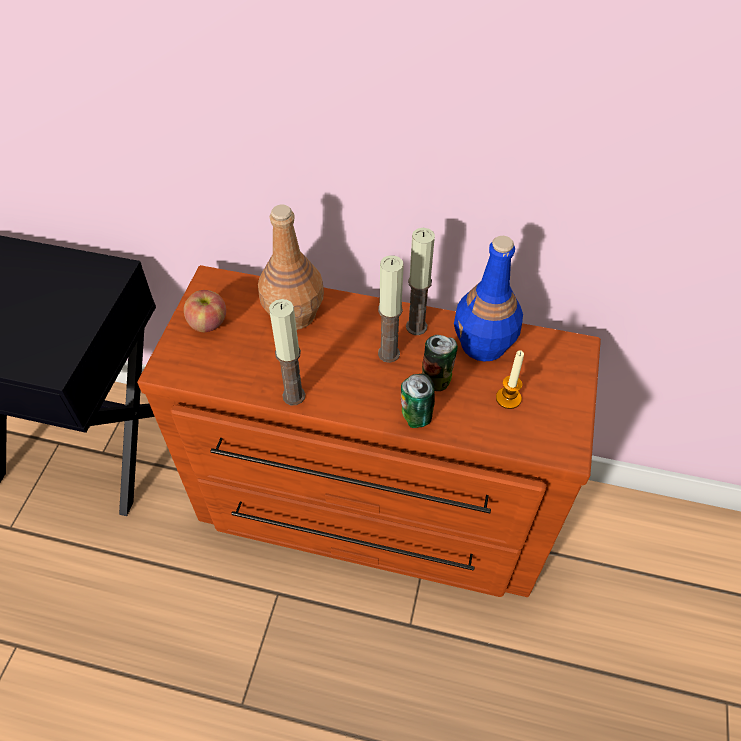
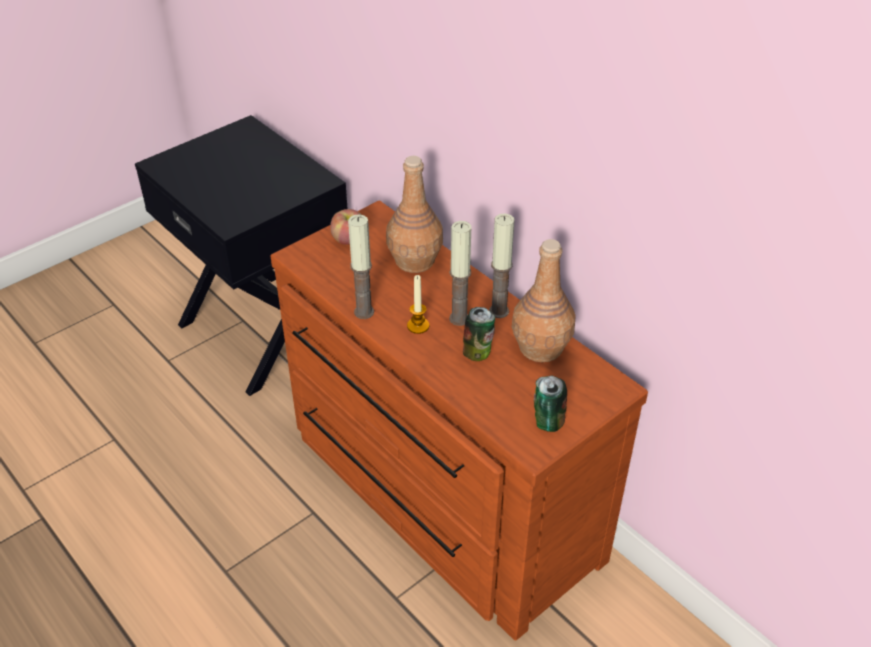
camera: 35 degrees right, 10 degrees down
can [401,374,435,428] -> can moved to [534,376,567,432]
blue bottle [454,236,523,361] -> brown bottle [512,239,576,362]
candle [496,350,524,409] -> candle moved to [407,275,429,334]

